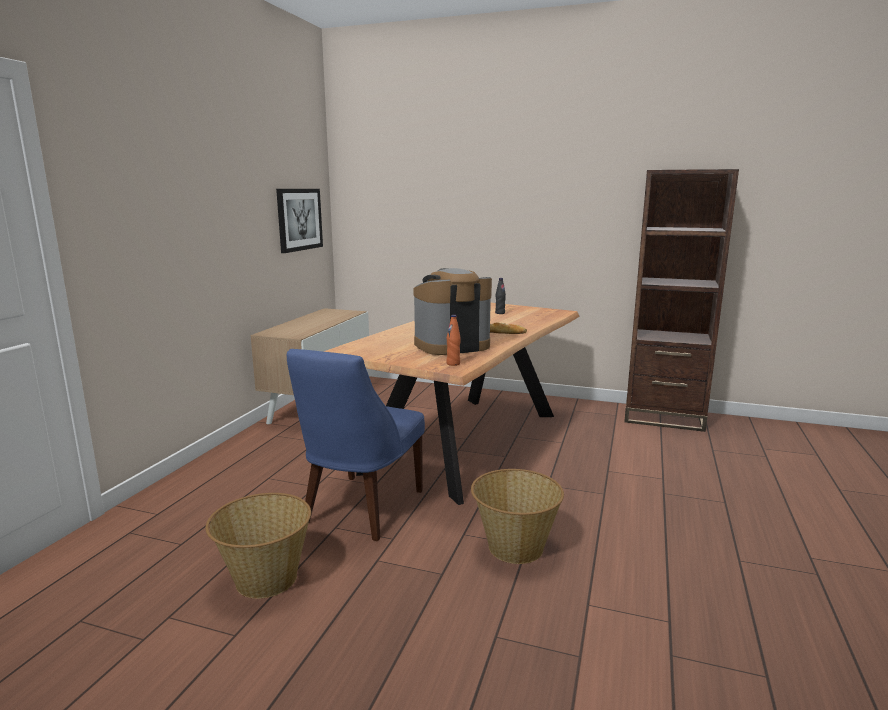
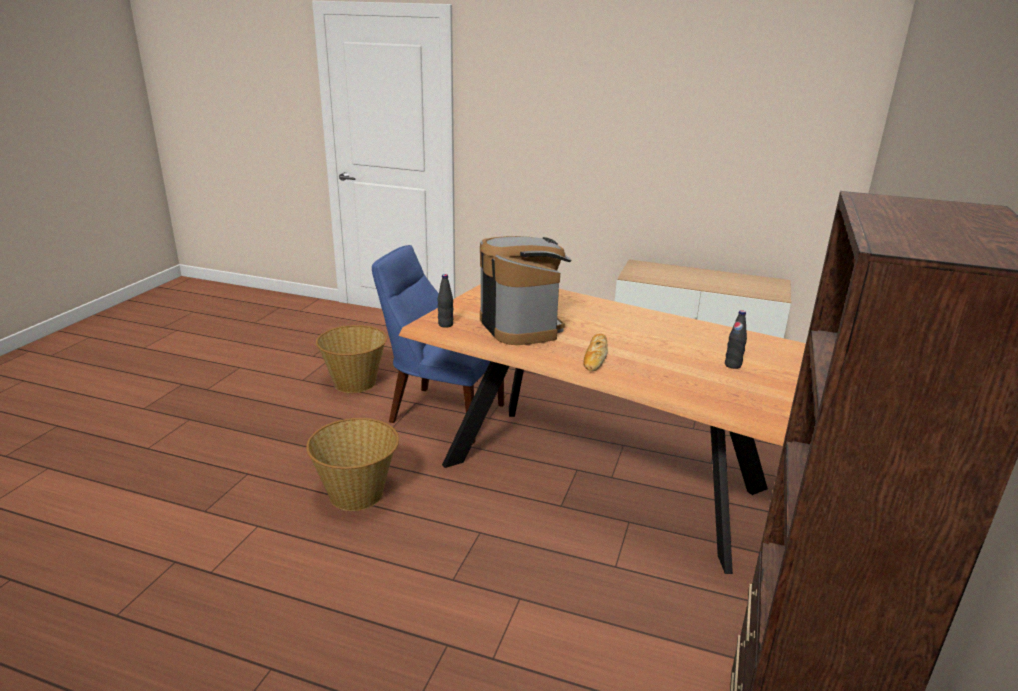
camera: 90 degrees right, 10 degrees up
picture [276,189,323,253] -> none
orange bottle [446,315,461,366] -> black bottle [438,274,453,328]

